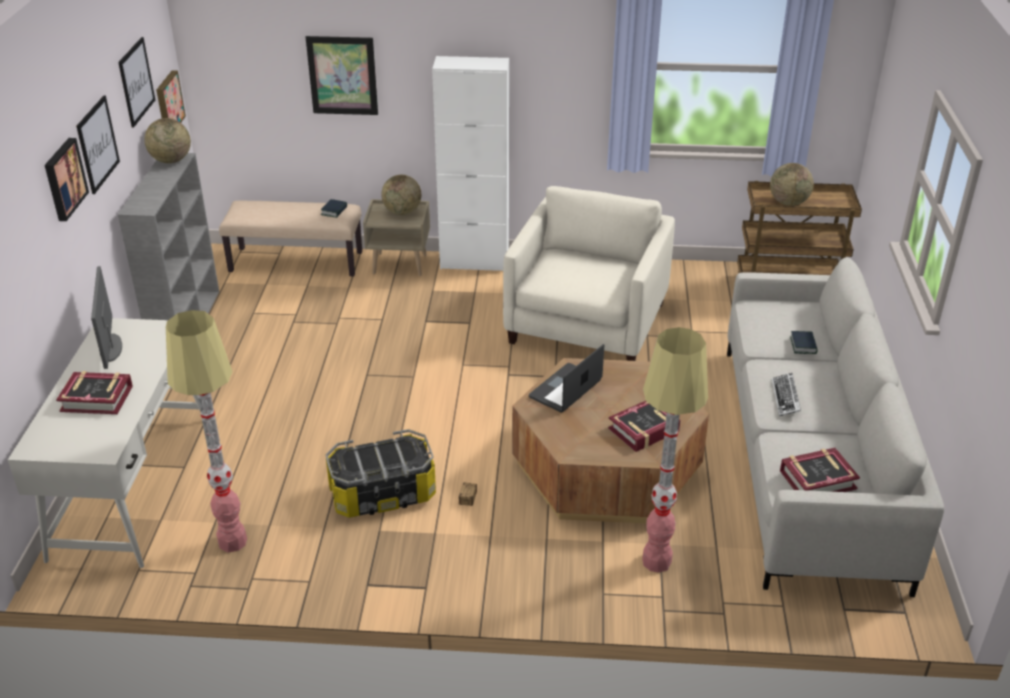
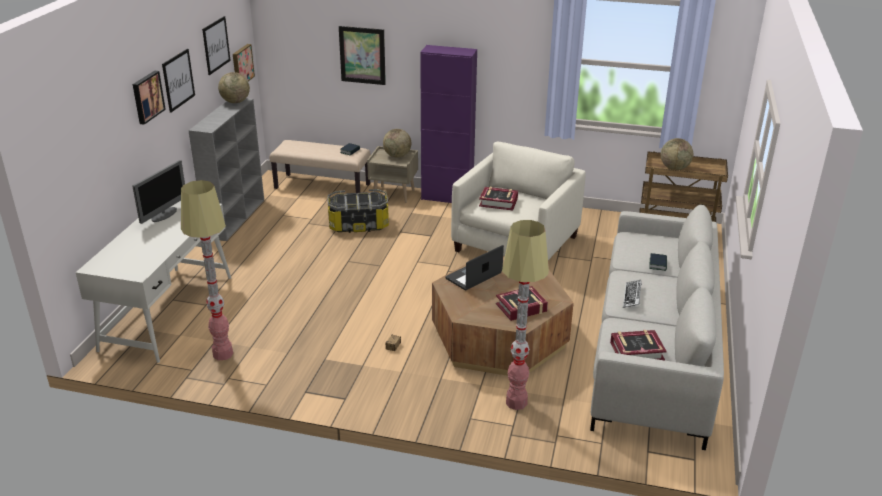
camera: 10 degrees right, 5 degrees down
book [56,371,133,414] -> book moved to [479,187,518,211]
monitor [91,266,122,369] -> monitor turned 150 degrees counterclockwise [132,160,185,224]
storage box [326,429,436,518] -> storage box moved to [327,189,389,233]
white cabinet [432,56,509,271] -> purple cabinet [420,45,477,203]

